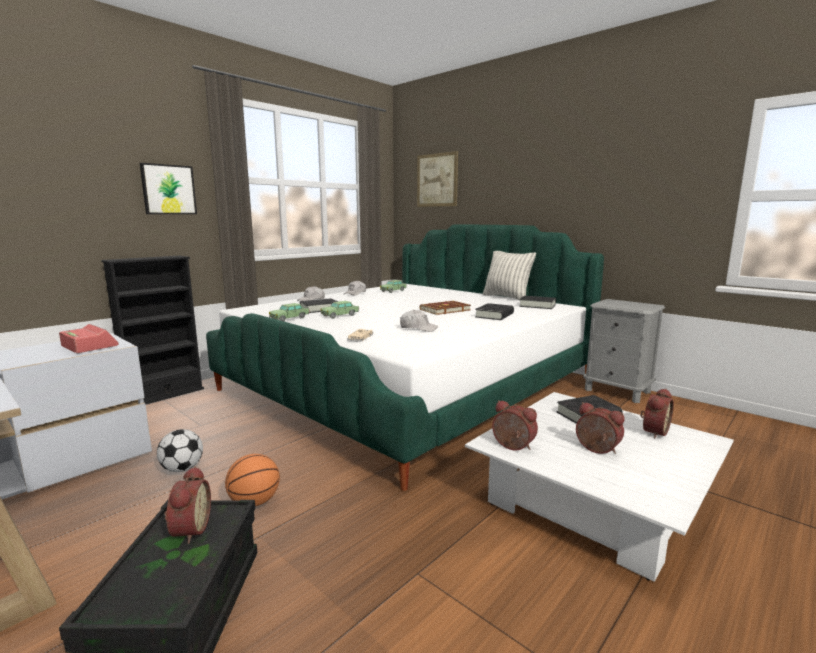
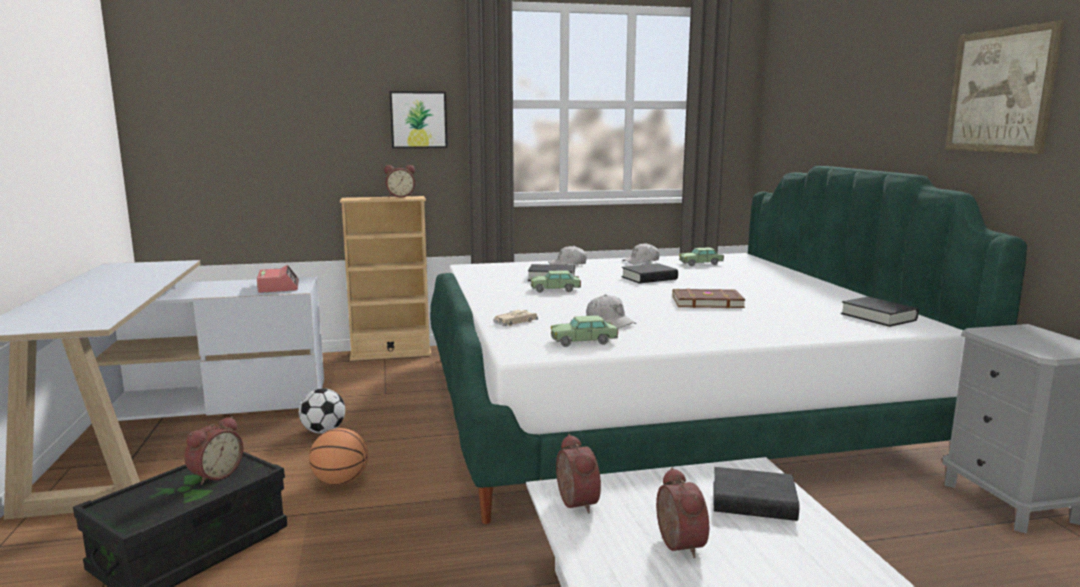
camera: 35 degrees right, 0 degrees up
black bookcase [101,256,204,404] -> beige bookcase [340,196,431,361]
toy car [269,303,309,321] -> toy car moved to [551,315,618,347]
picture [417,151,458,207] -> picture moved to [945,20,1064,154]
black book [475,303,514,320] -> black book moved to [622,263,678,284]
pillow [483,251,536,300] -> none
alarm clock [640,389,674,438] -> alarm clock moved to [384,165,415,197]

